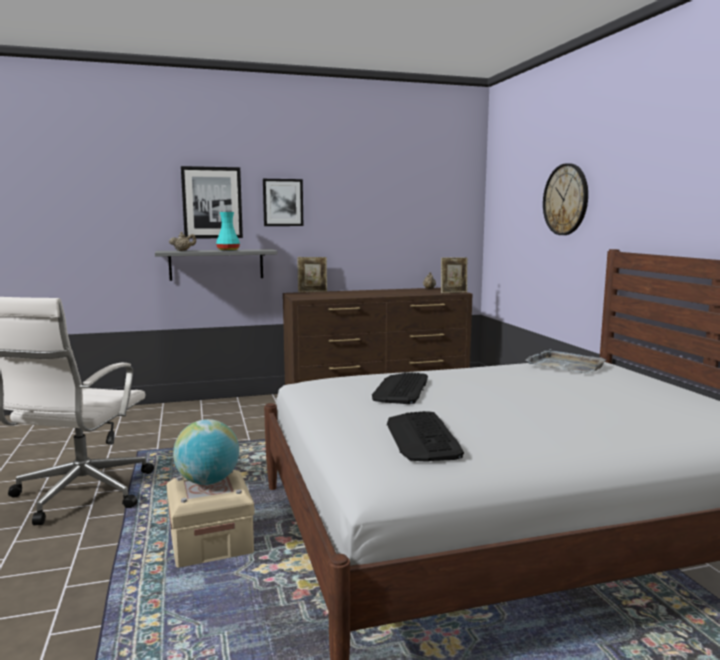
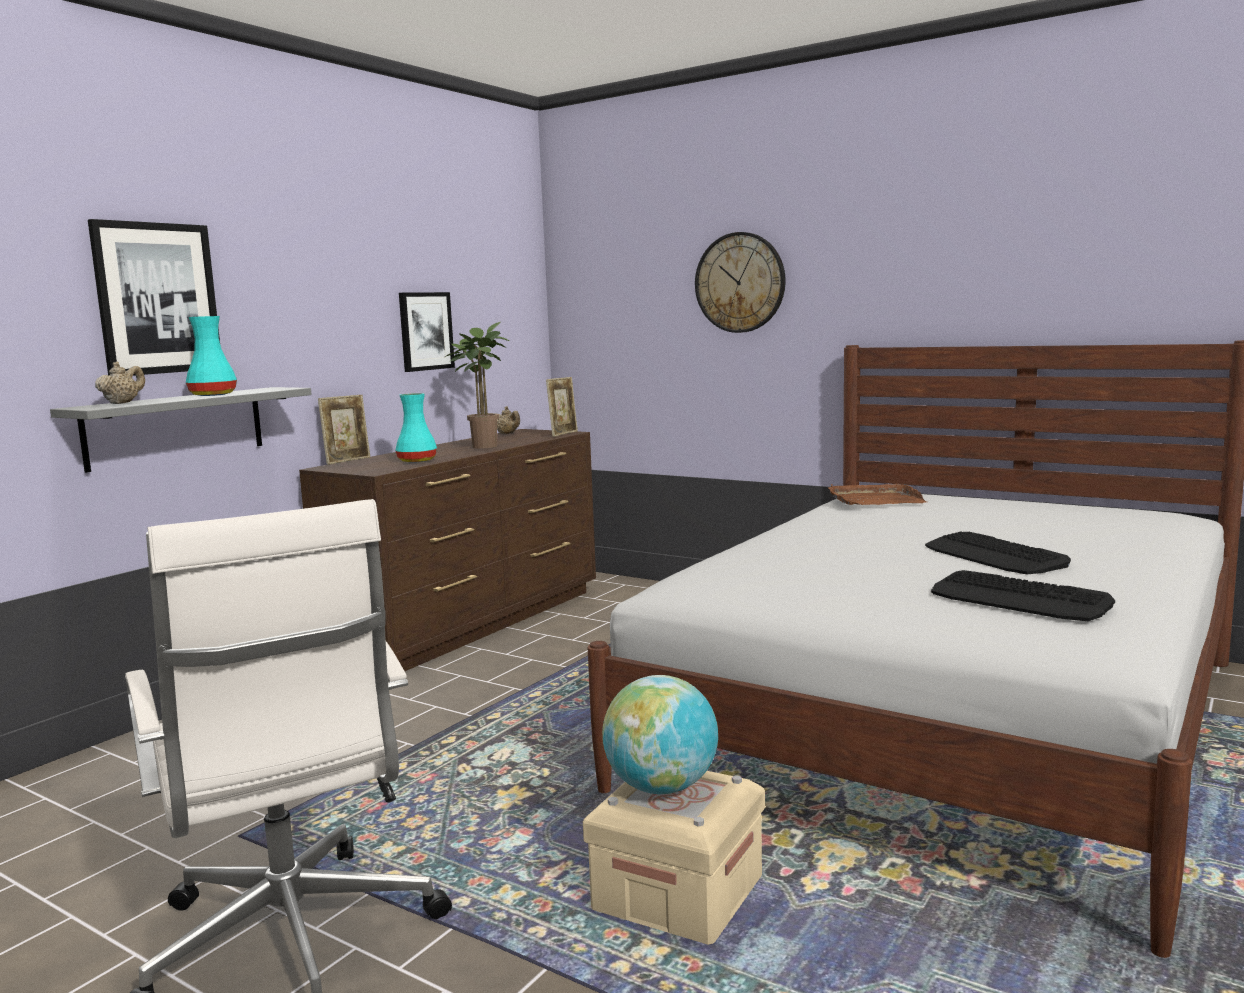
camera: 40 degrees left, 0 degrees up
picture [263,179,303,226] -> picture moved to [399,292,455,372]
keyboard [372,372,428,404] -> keyboard moved to [925,532,1071,574]
grey tray [525,349,606,374] -> brown tray [828,484,927,505]
none -> turquoise vase [395,393,437,463]
none -> potted plant [445,322,509,448]

